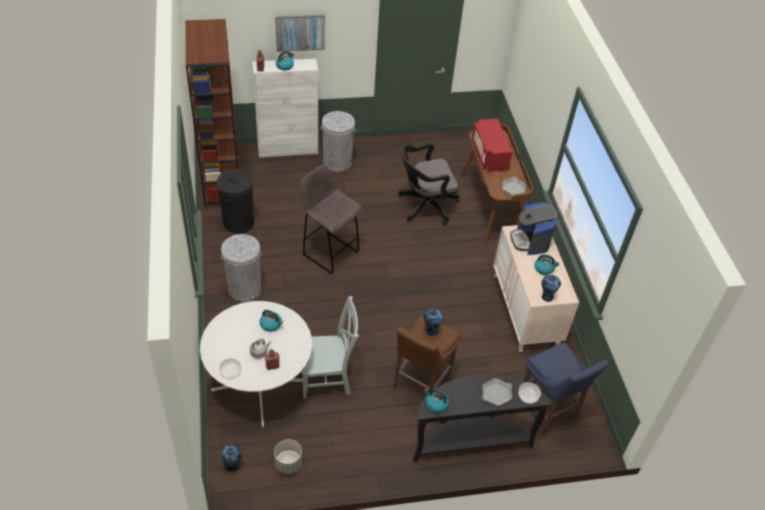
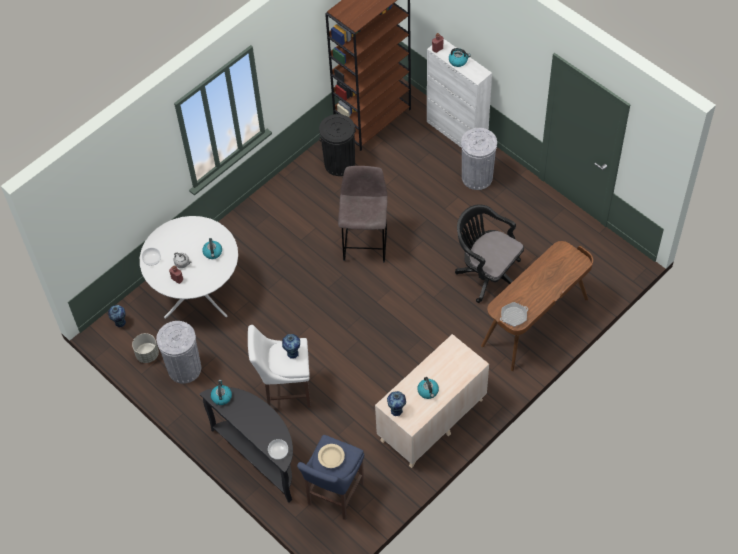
camera: 60 degrees right, 10 degrees up
grey trash can [221,234,262,302] -> grey trash can moved to [156,321,201,384]
picture [275,14,325,52] -> none
grey chair [302,296,359,399] -> none
brown stool [393,315,461,390] -> white stool [248,325,311,408]
red microwave [472,118,513,172] -> none
frying pan [482,378,512,406] -> none
coffee machine [510,202,557,255] -> none
none -> beige bowl [318,444,345,468]

